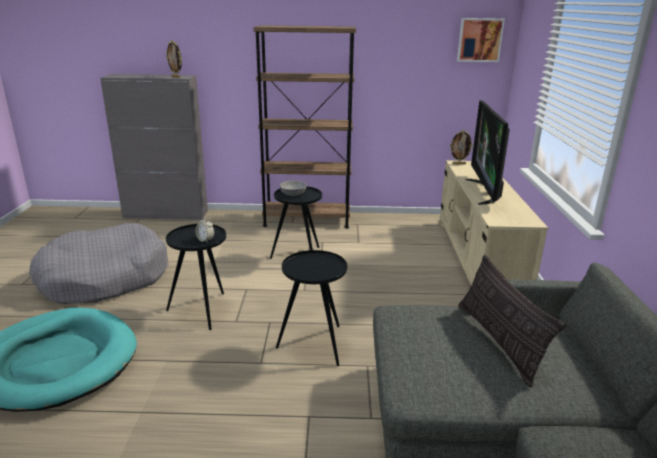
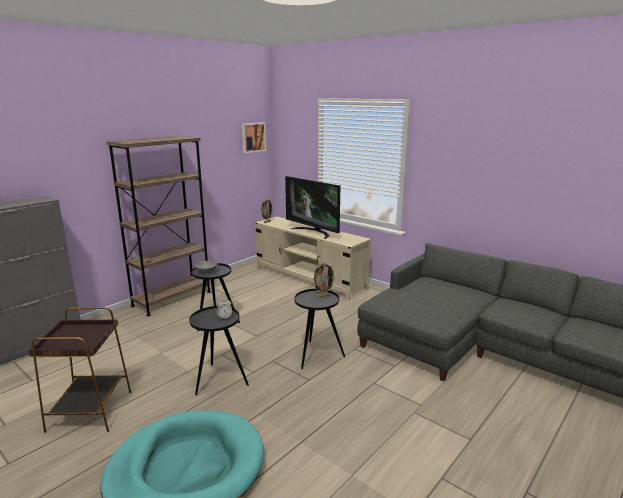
camera: 50 degrees left, 5 degrees down
grey dog bed [29,223,168,304] -> brown side table [29,307,131,433]
picture frame [166,40,182,78] -> picture frame moved to [313,263,336,297]
pillow [458,255,566,387] -> none

